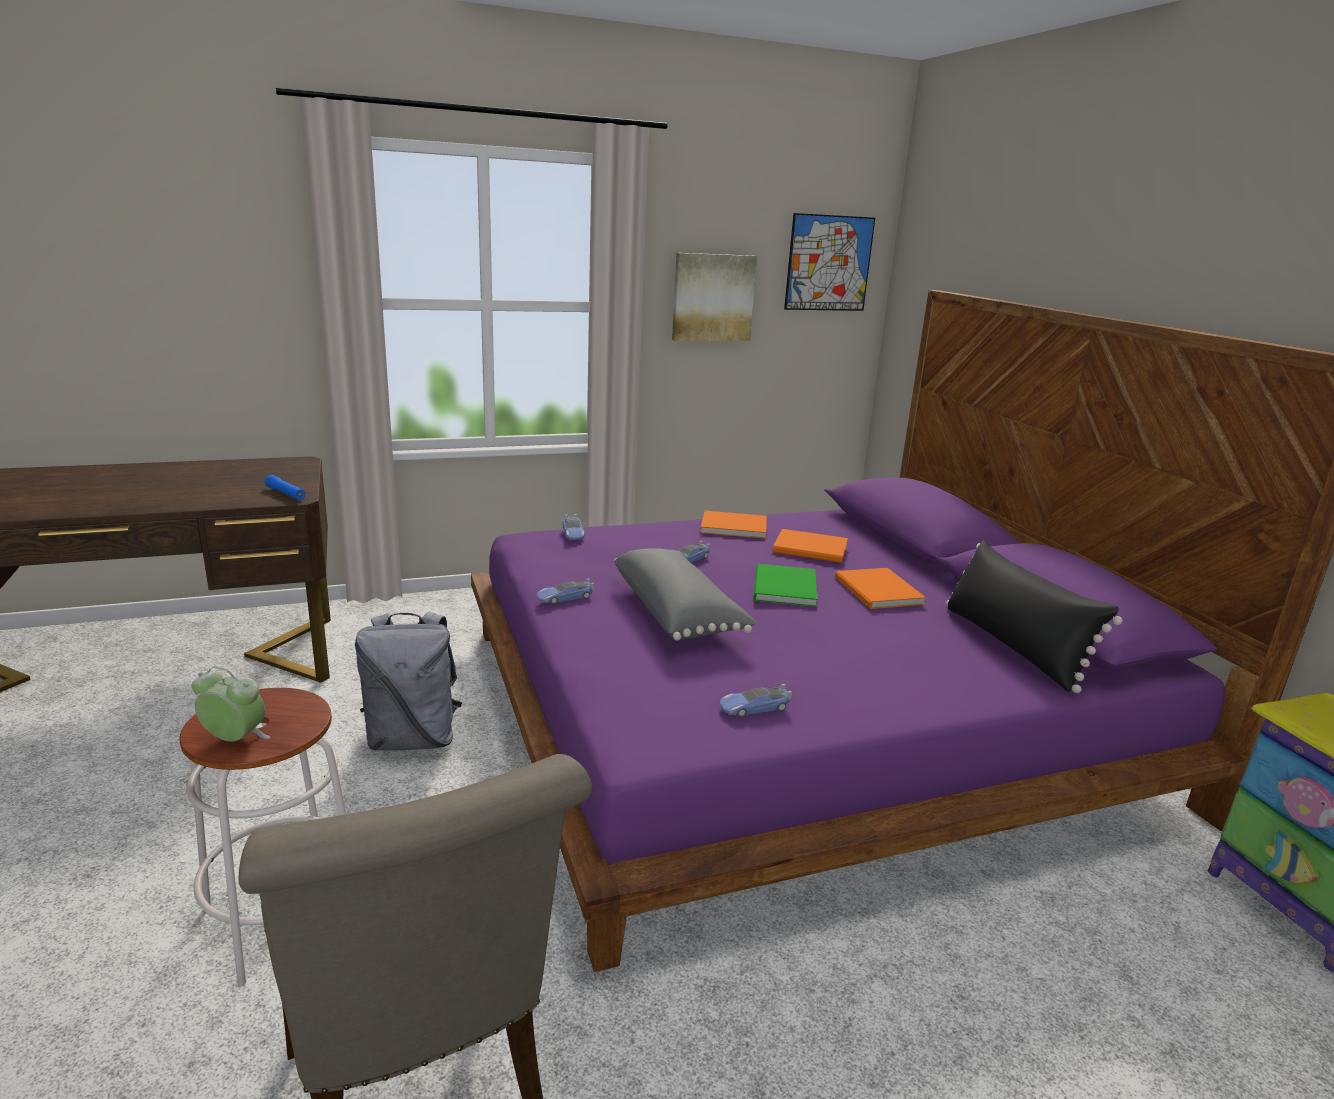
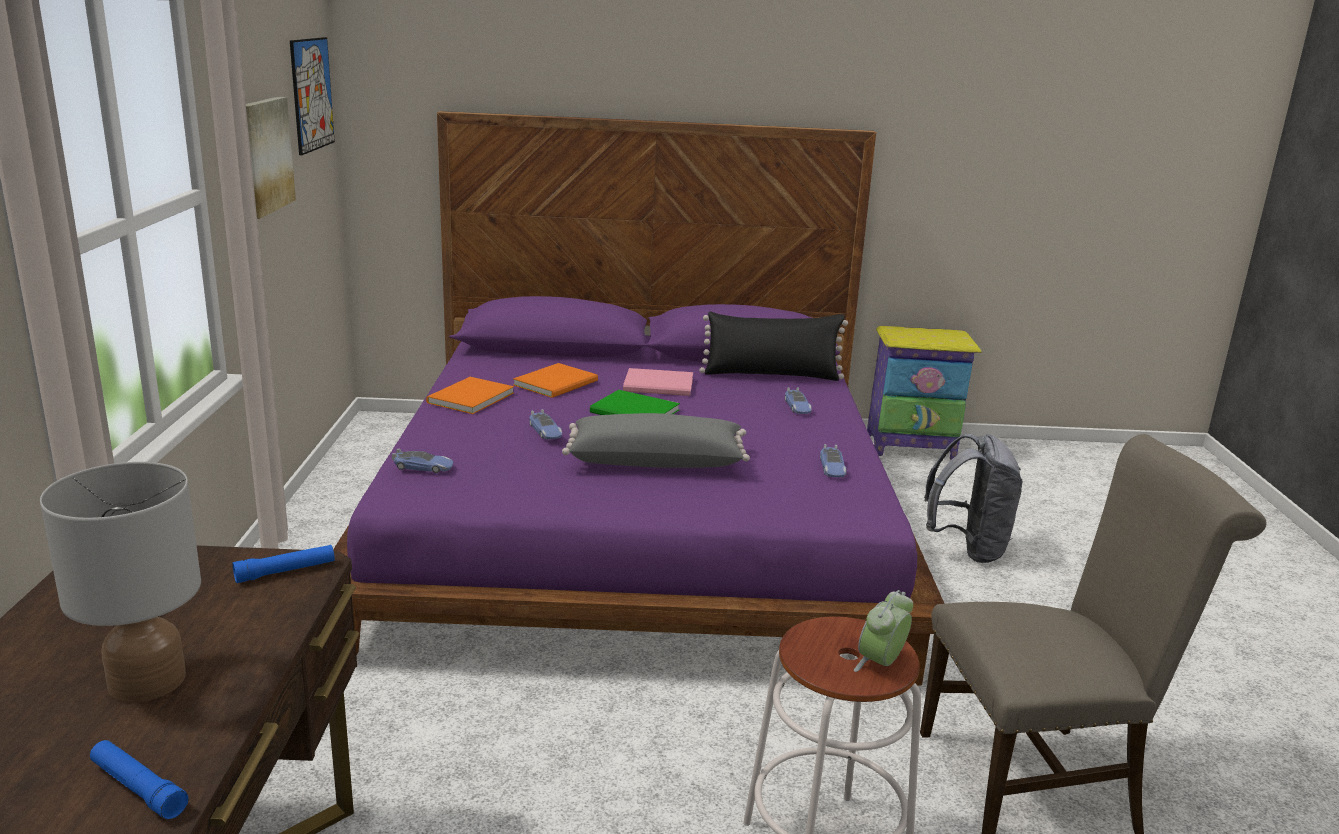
camera: 70 degrees left, 0 degrees up
grey backpack [355,611,462,751] -> grey backpack moved to [924,434,1022,563]
toy car [537,578,594,604] -> toy car moved to [785,387,812,414]
orange book [835,568,926,609] -> pink book [623,368,693,396]
none -> grey table lamp [40,462,201,703]
none -> blue flashlight [90,740,189,820]

